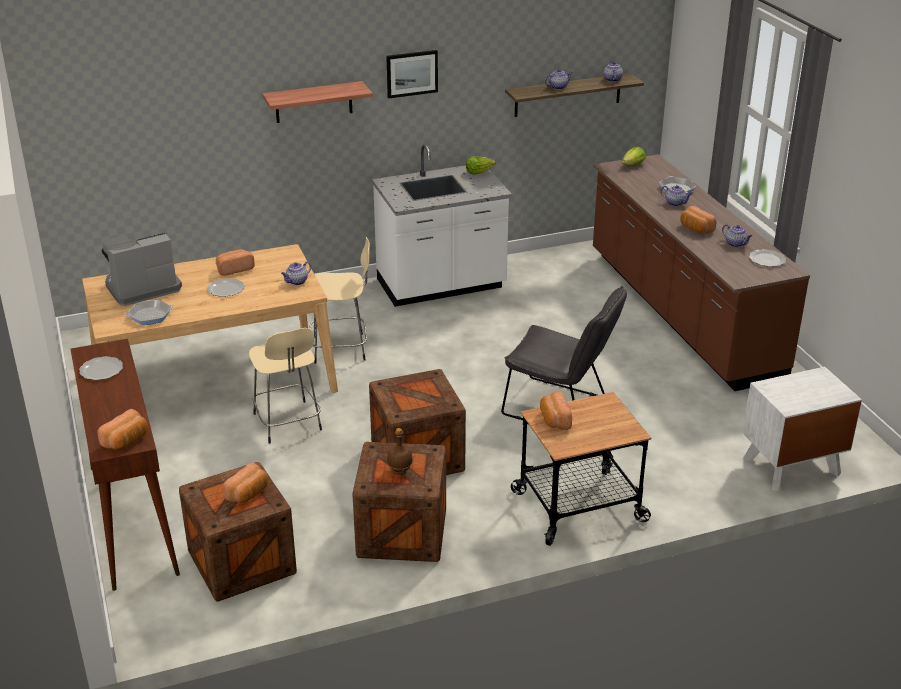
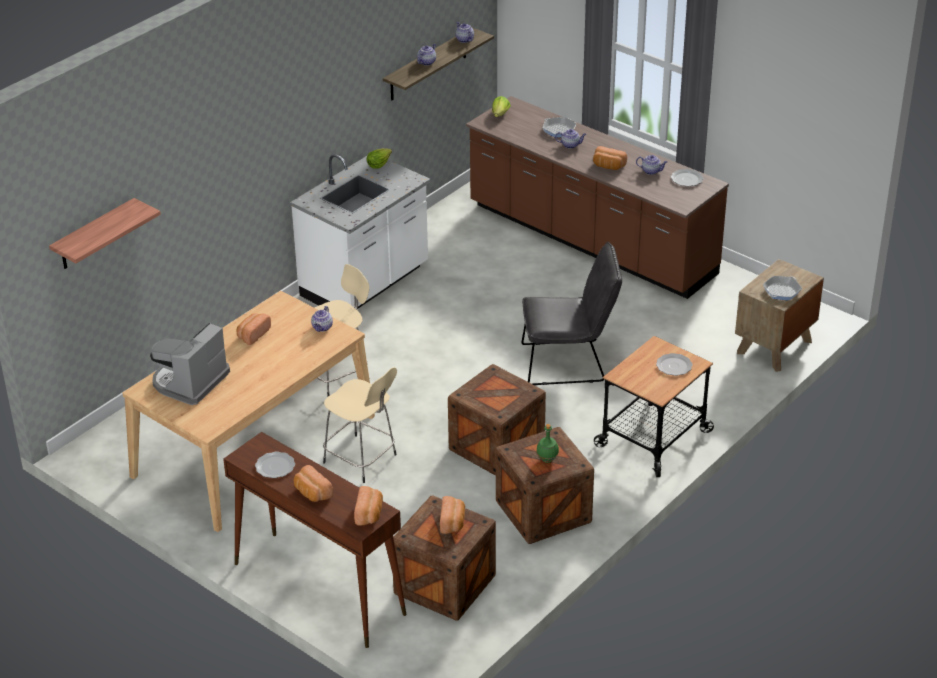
camera: 30 degrees left, 5 degrees up
frying pan [125,300,174,325] -> frying pan moved to [763,276,802,300]
plate [207,278,245,297] -> plate moved to [656,353,693,376]
shelf [262,81,373,123] -> shelf moved to [49,198,161,269]
picture [386,50,438,98] -> none
brown bottle [387,428,413,474] -> green bottle [536,424,559,463]
bread [540,391,572,430] -> bread moved to [294,465,333,502]
white nightstand [743,367,862,491] -> brown nightstand [735,259,824,372]

